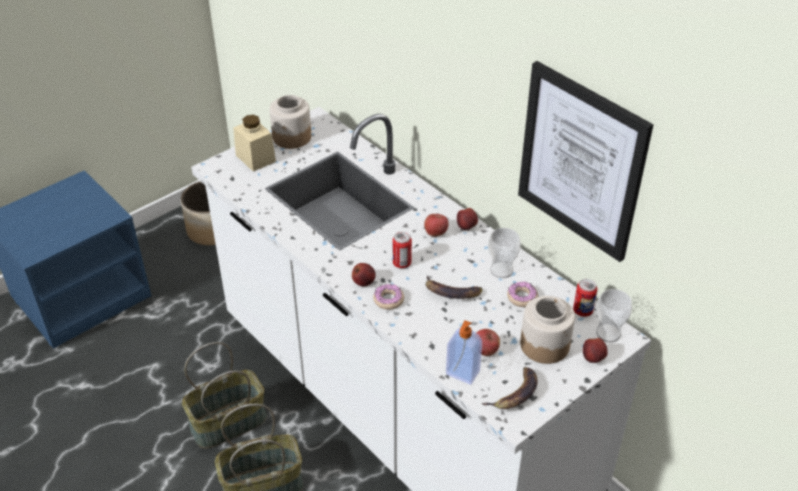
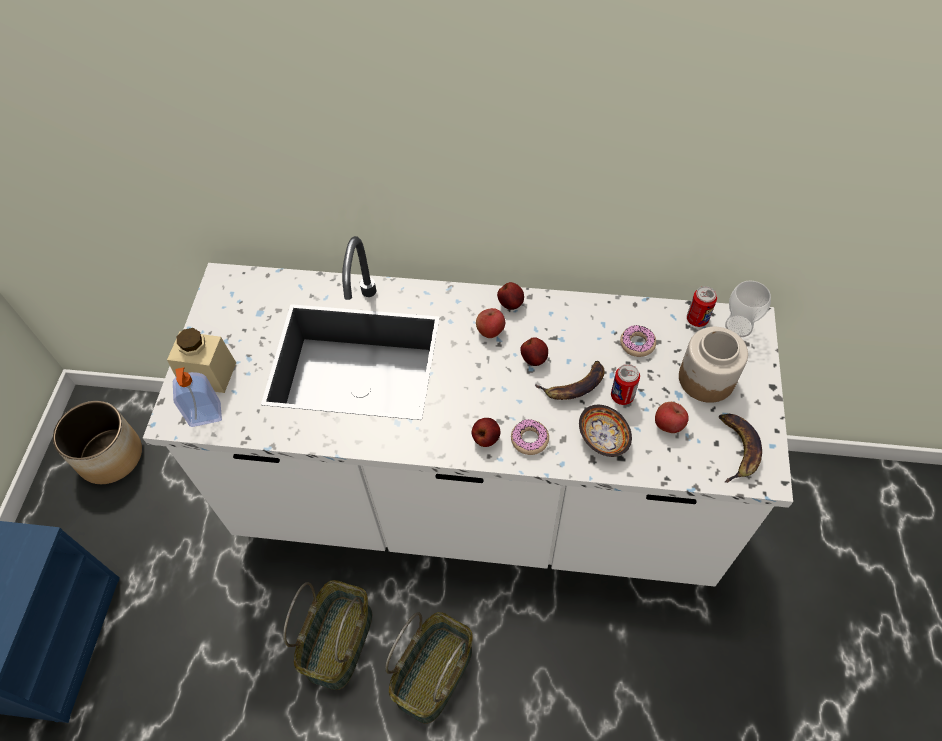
camera: 40 degrees left, 15 degrees up
jar [269,95,311,149] -> none
can [393,232,412,268] -> can moved to [611,364,640,405]
soap dispenser [446,320,482,384] -> soap dispenser moved to [173,367,222,427]
cup [488,228,521,278] -> none
picture [518,61,653,262] -> none
apple [583,338,608,363] -> apple moved to [520,337,548,366]
none -> bowl [579,405,632,457]

